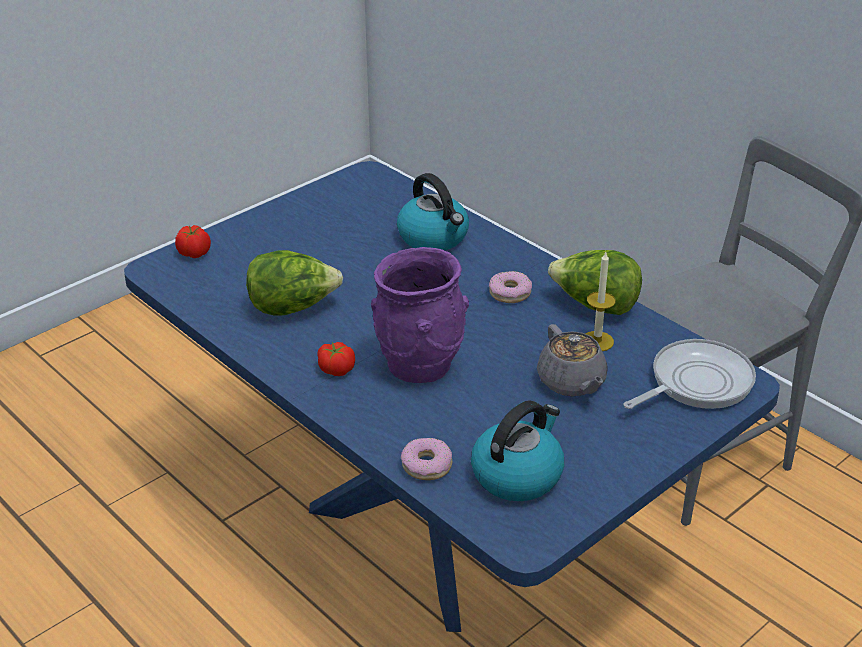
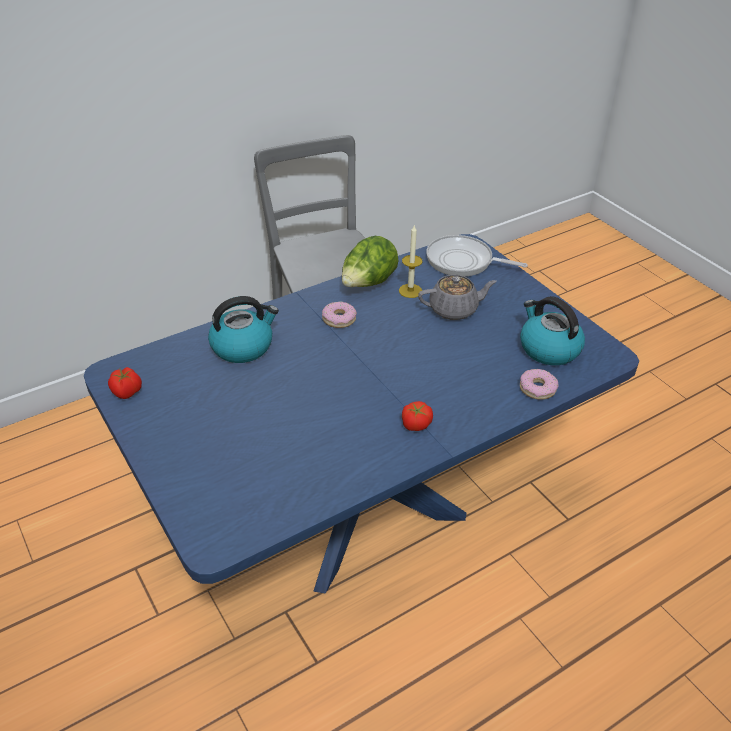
camera: 80 degrees left, 5 degrees up
tomato [175,225,211,258] -> tomato moved to [108,367,142,399]
lettuce [246,250,343,316] -> none
purple vase [371,247,469,383] -> none
frying pan [623,339,756,409] -> frying pan turned 45 degrees counterclockwise [426,235,528,277]

